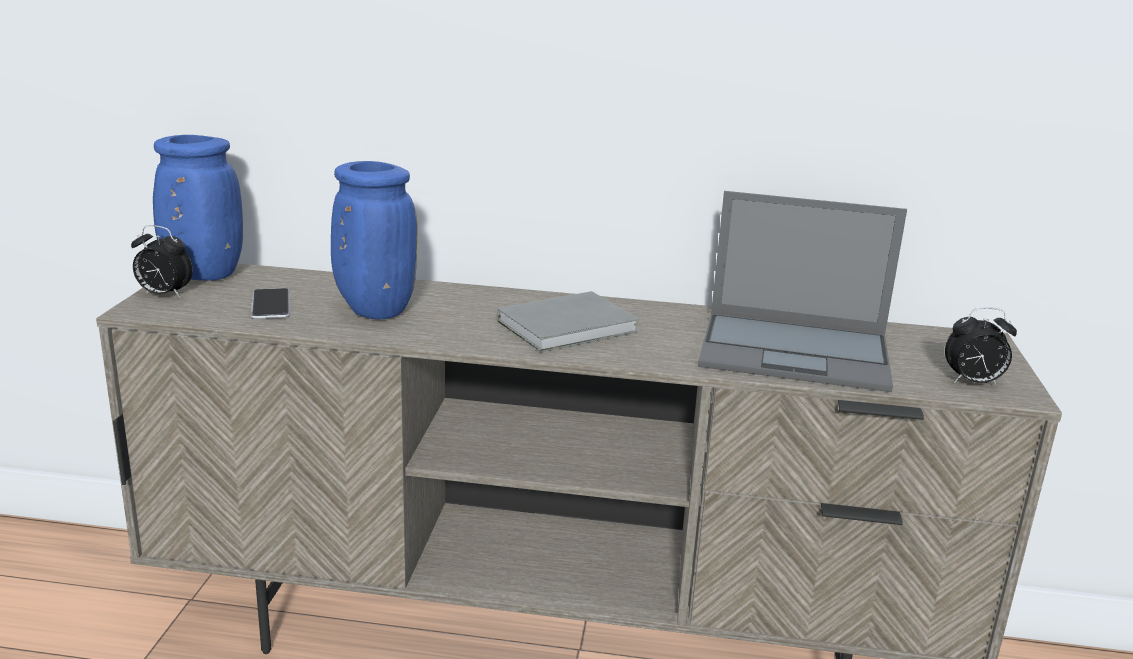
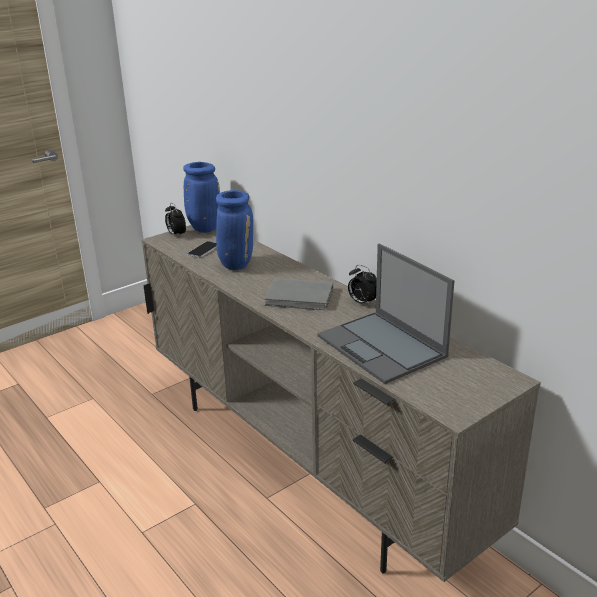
camera: 45 degrees right, 5 degrees up
alarm clock [945,307,1017,384] -> alarm clock moved to [348,265,377,306]

